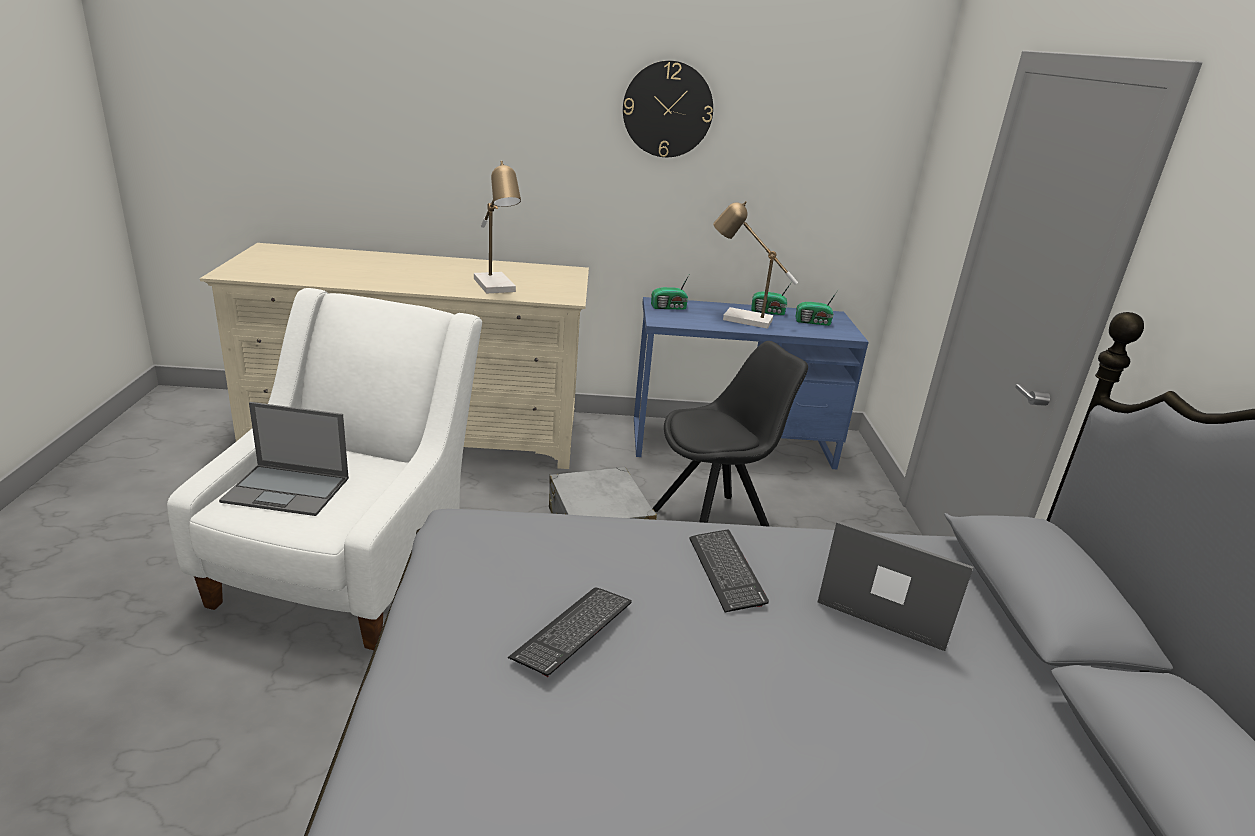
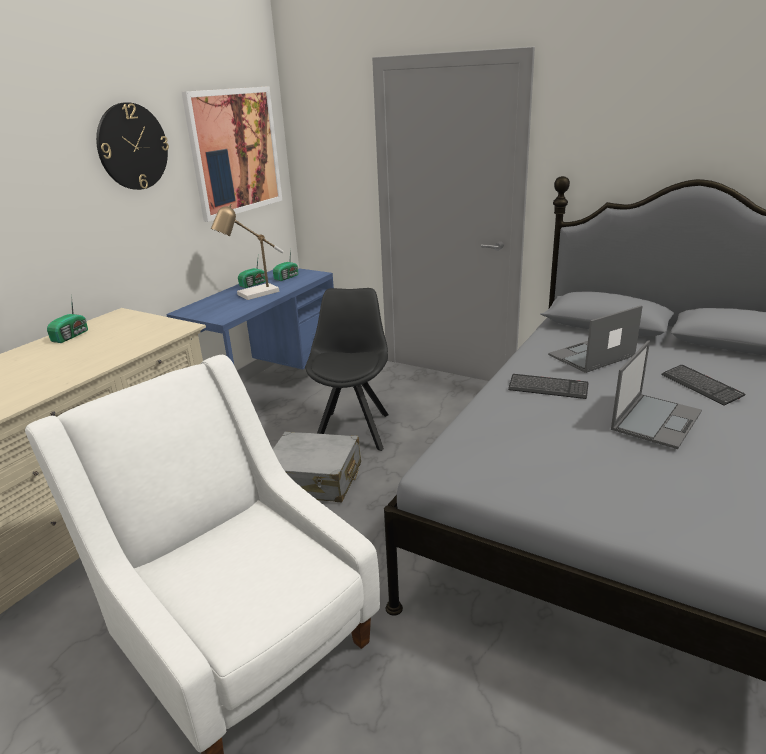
camera: 55 degrees left, 0 degrees up
laptop [219,402,349,516] -> laptop moved to [611,340,702,449]
table lamp [474,161,521,293] -> none
keyboard [508,587,632,677] -> keyboard moved to [661,365,745,406]
radio [651,273,690,310] -> radio moved to [47,295,88,343]
none -> picture [182,86,282,222]

